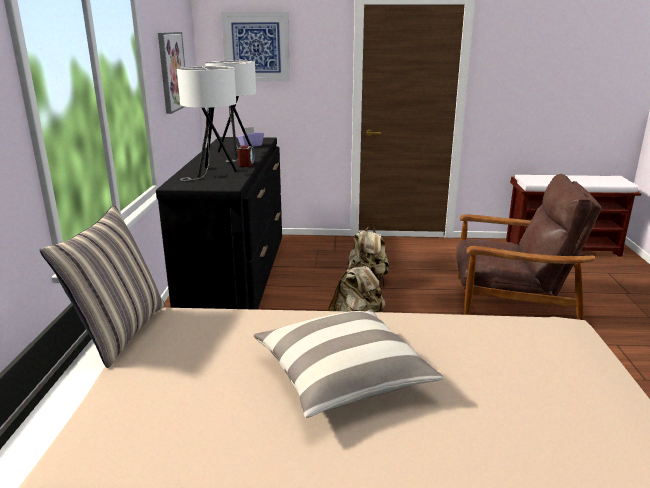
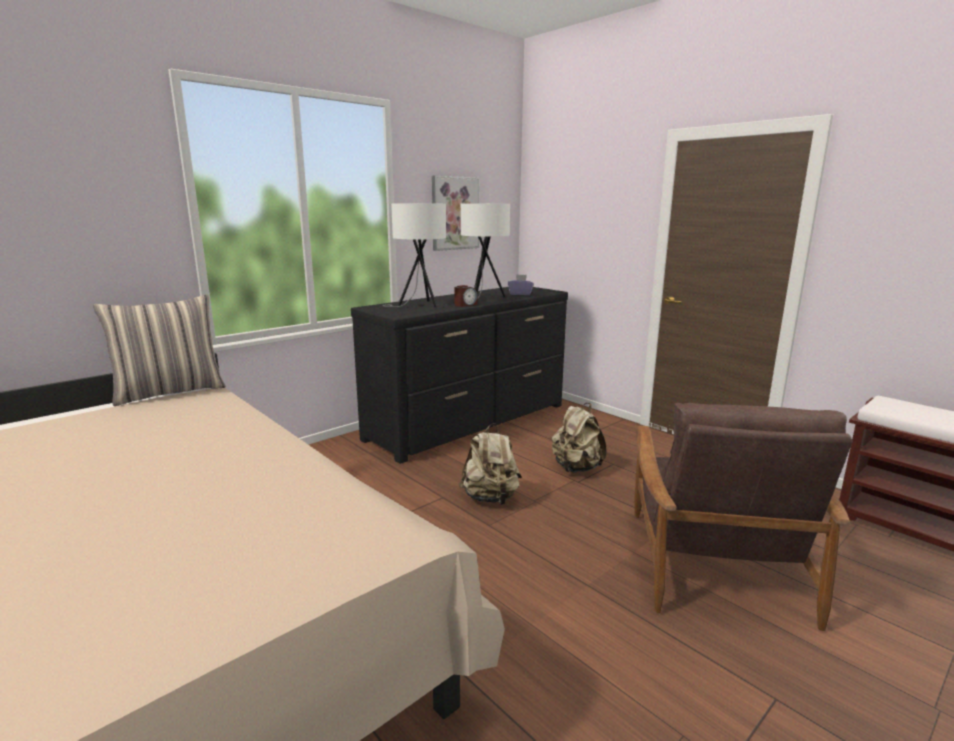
camera: 45 degrees right, 5 degrees down
picture [221,12,290,82] -> none
pillow [254,310,444,418] -> none
brown armchair [456,174,601,320] -> brown armchair turned 45 degrees clockwise [634,403,853,631]

